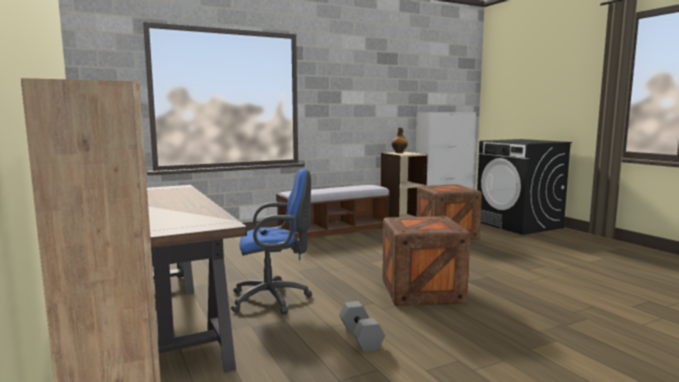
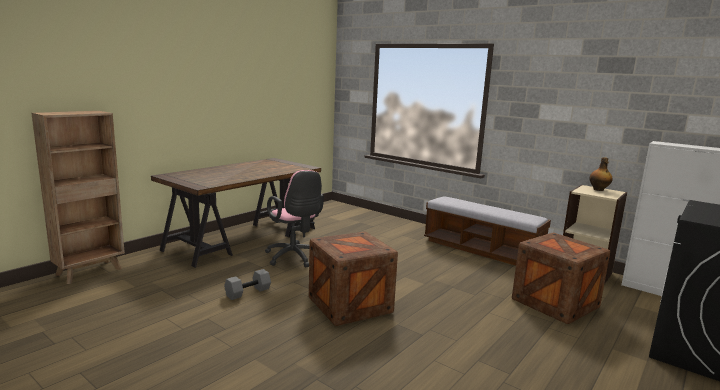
camera: 65 degrees right, 5 degrees up
blue office chair [231,169,312,314] -> pink office chair [265,170,324,268]

